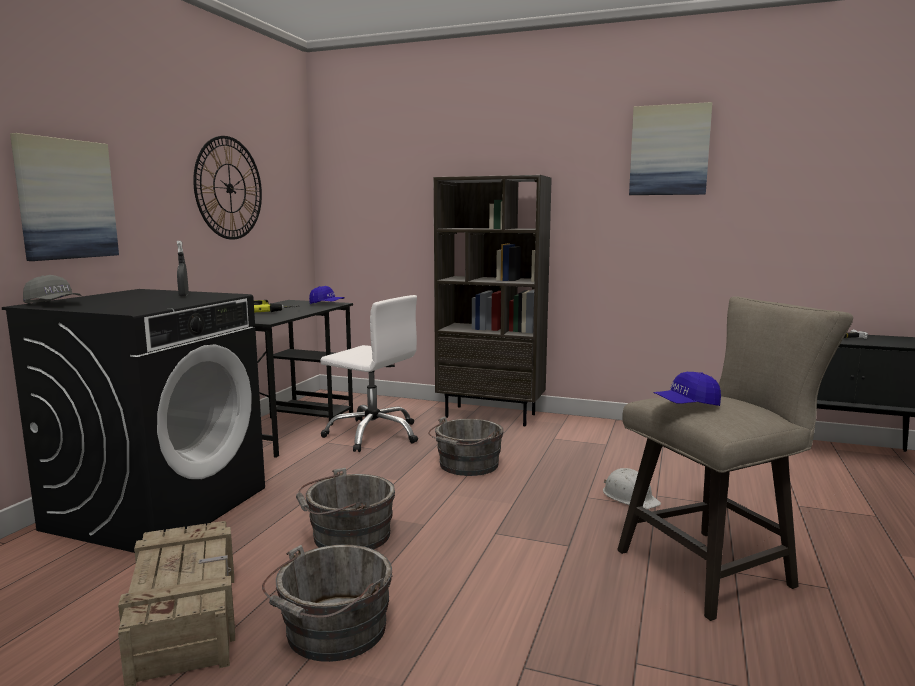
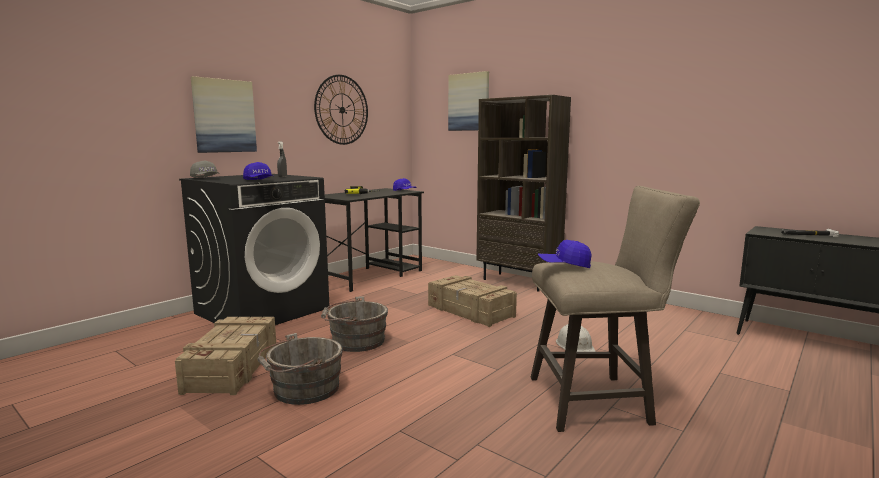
camera: 20 degrees right, 0 degrees up
white office chair [320,295,418,452] -> none
grey bucket [428,417,504,476] -> crate [428,275,517,327]
picture [629,102,712,195] -> picture moved to [448,71,489,131]
none -> blue cap [243,162,273,180]

